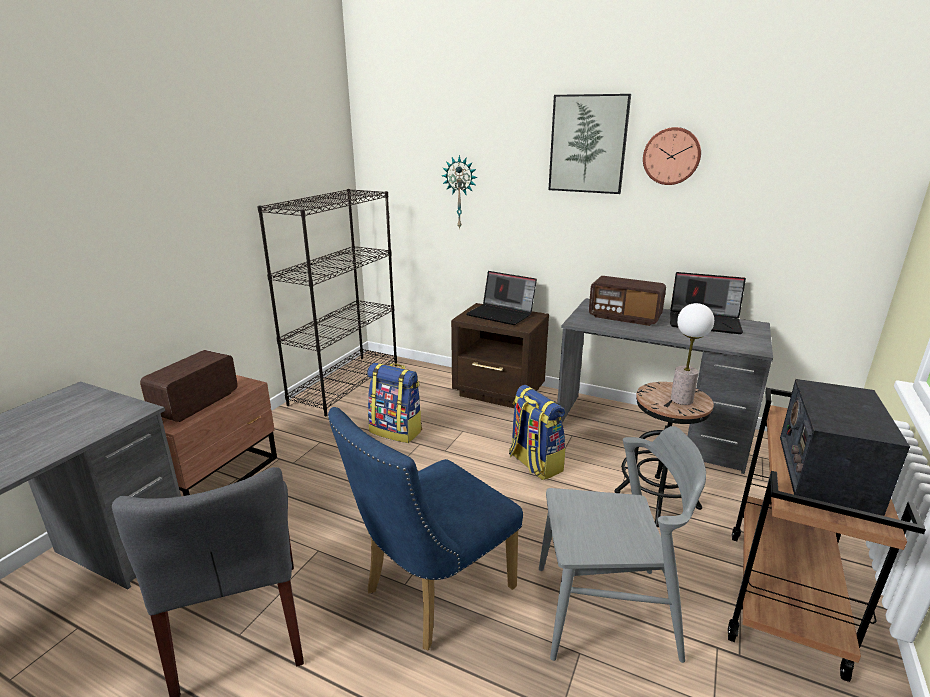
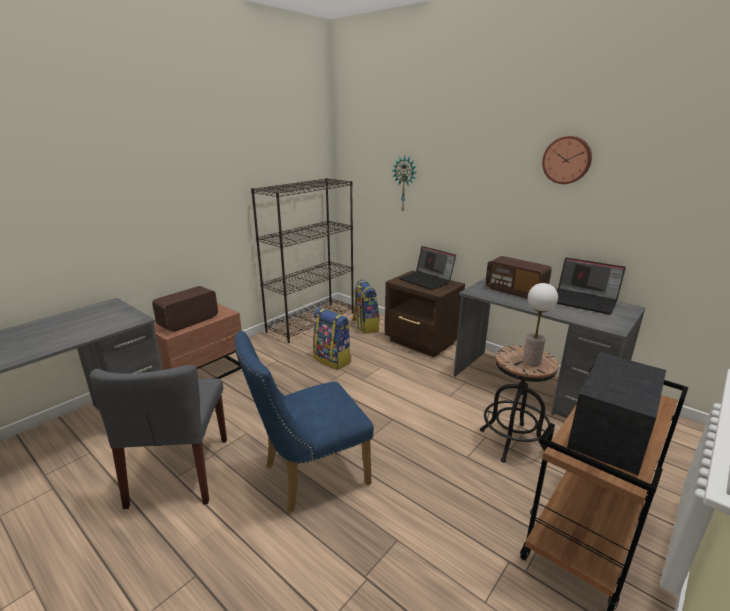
camera: 15 degrees right, 0 degrees up
backpack [509,385,565,480] -> backpack moved to [352,280,380,334]
grey chair [539,426,706,663] -> none
picture [548,94,631,194] -> none

